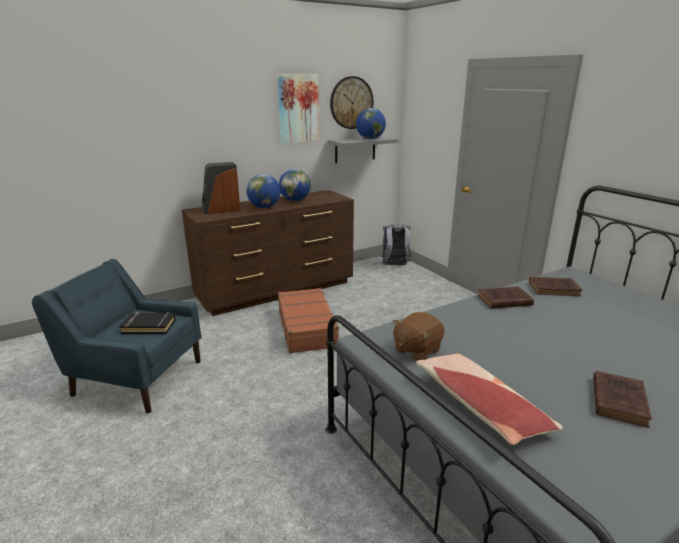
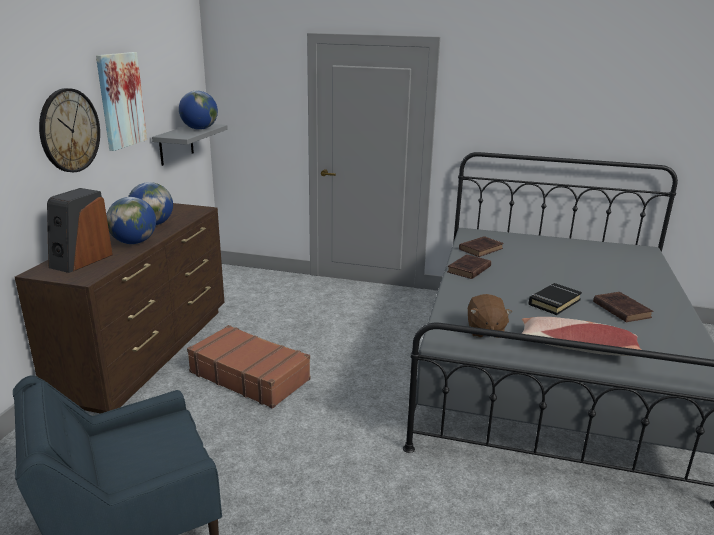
camera: 45 degrees left, 0 degrees up
black book [119,312,176,334] -> black book moved to [529,283,582,315]
wall clock [330,76,374,129] -> wall clock moved to [39,88,100,172]
grey backpack [380,224,412,265] -> none

